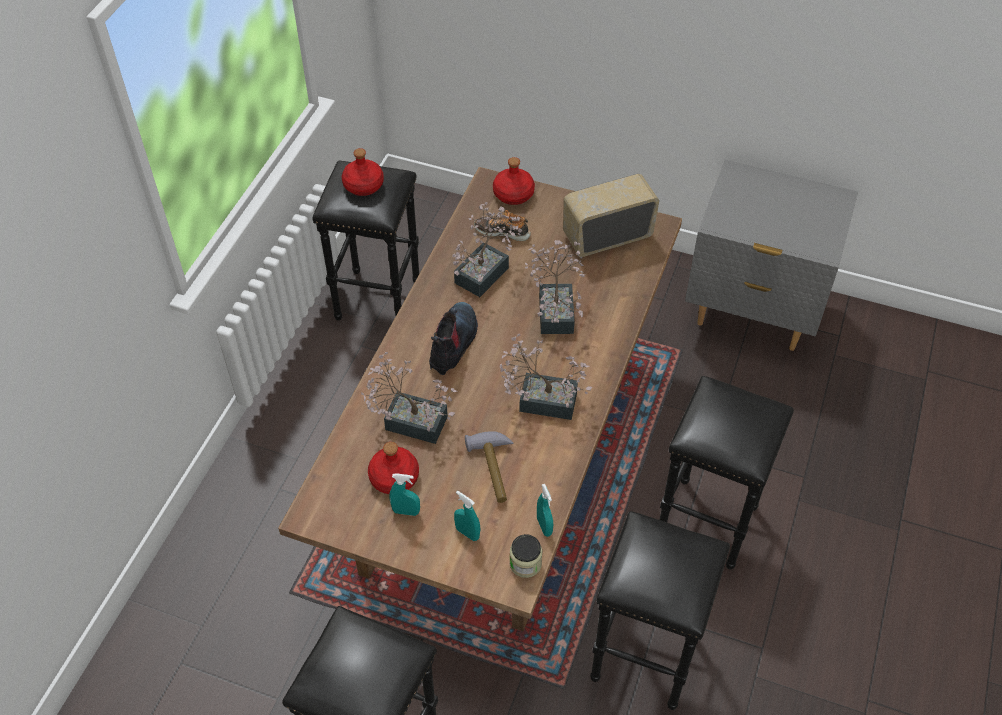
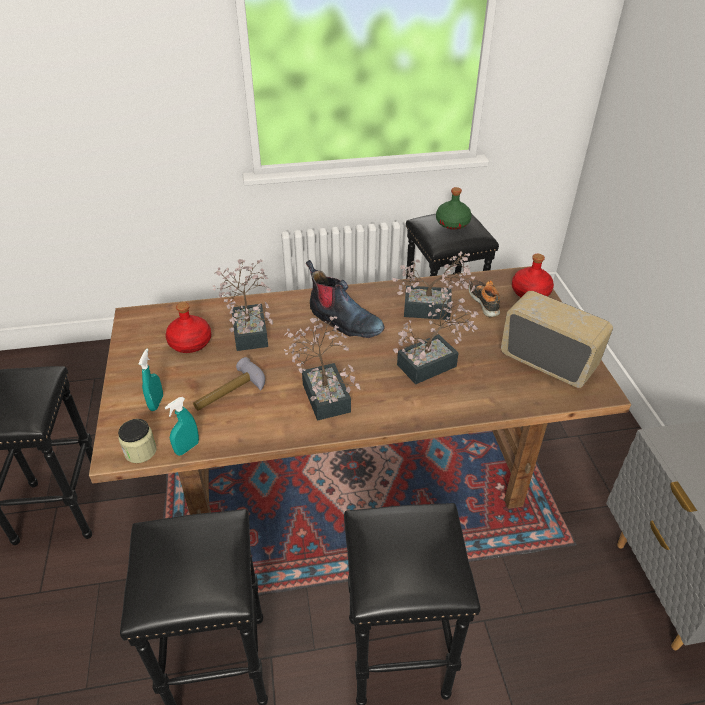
camera: 60 degrees right, 10 degrees down
red bottle [342,148,384,196] -> green bottle [436,187,472,230]
turquoise spray bottle [389,473,420,516] -> none
boot [429,302,478,375] -> boot turned 45 degrees clockwise [306,260,385,338]

